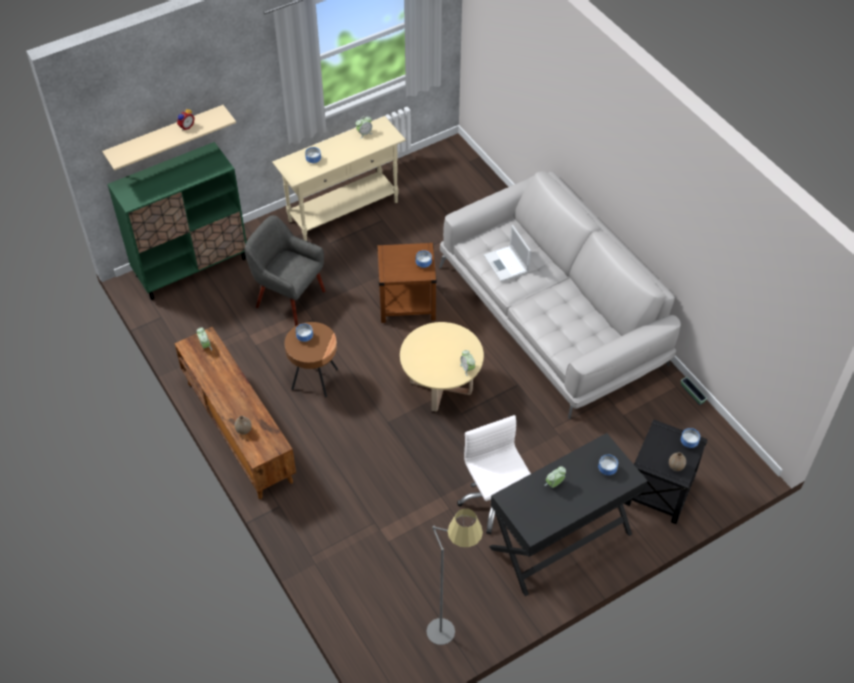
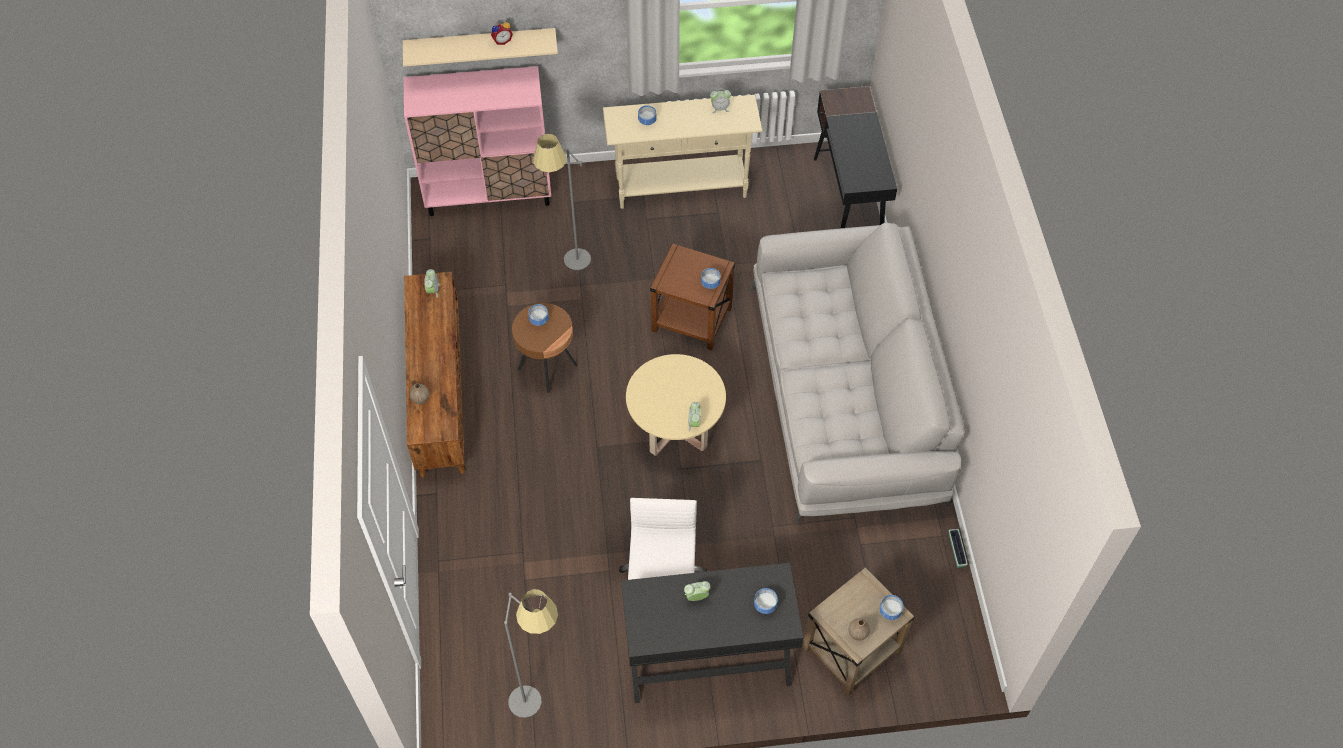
camera: 25 degrees right, 5 degrees up
green cabinet [107,142,247,300] -> pink cabinet [403,66,551,216]
grey armchair [245,215,326,326] -> grey floor lamp [533,134,591,270]
laptop [484,225,531,282] -> none
black side table [624,419,708,524] -> beige side table [802,567,914,696]
none -> black desk [814,86,897,228]

